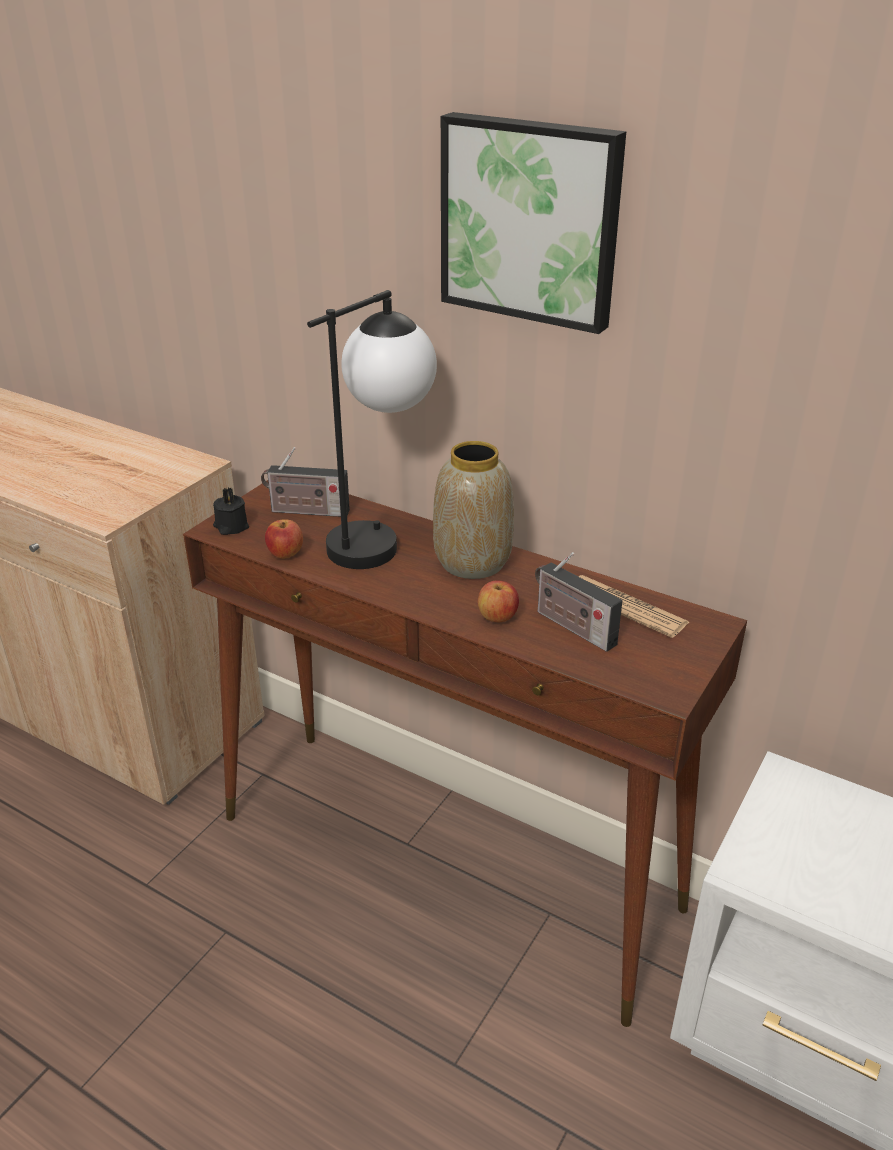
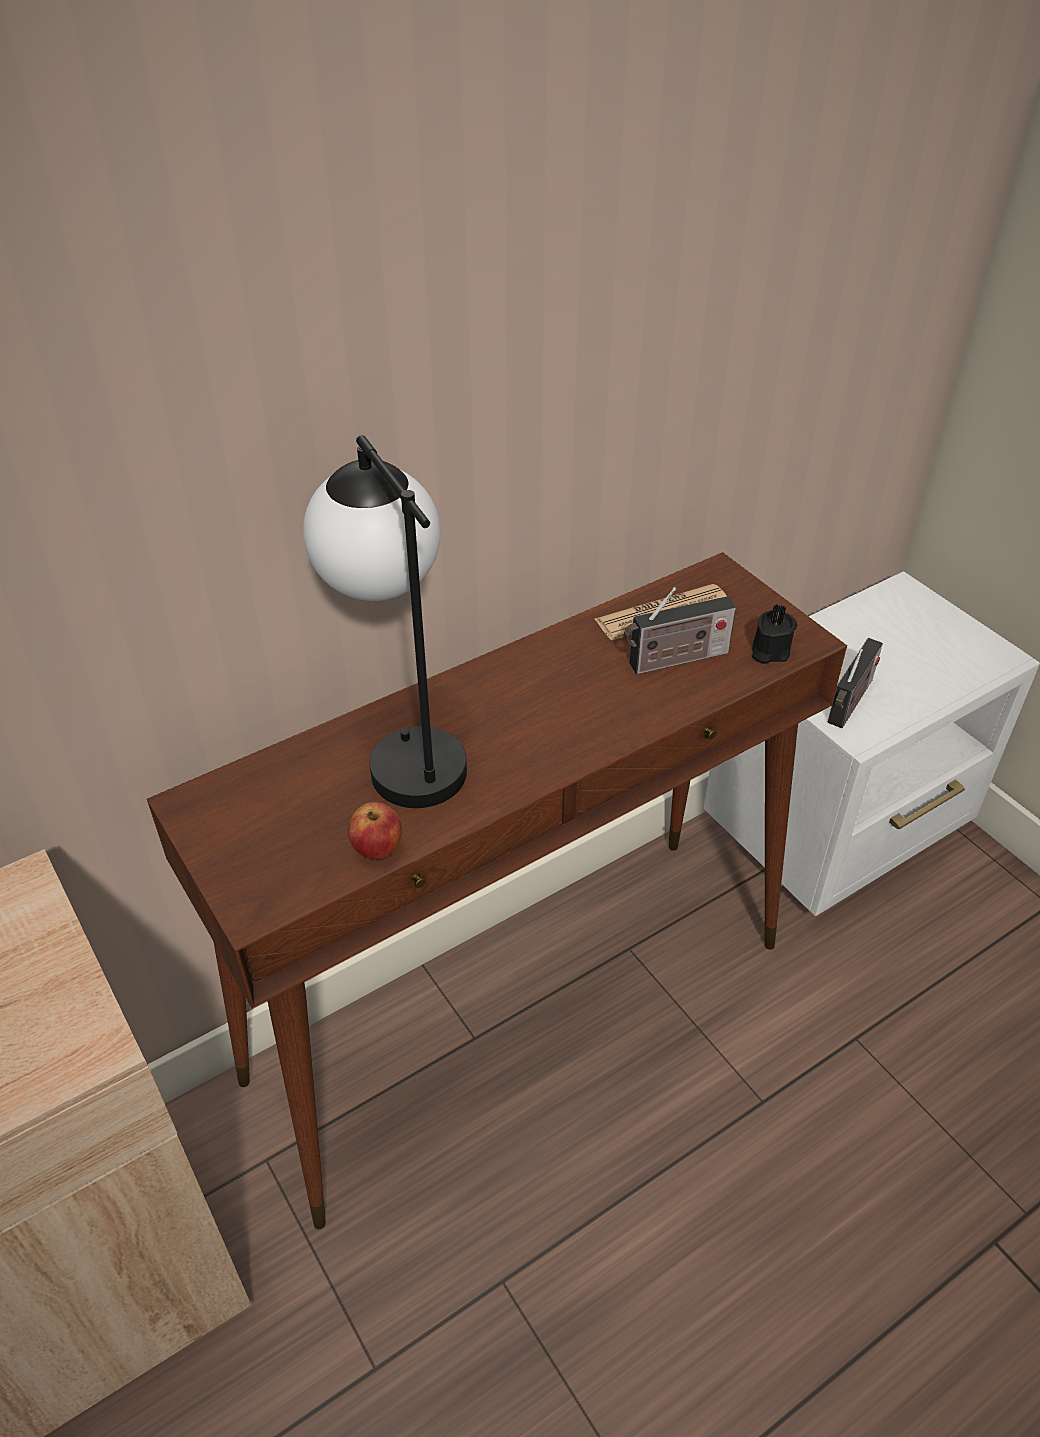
camera: 65 degrees left, 10 degrees up
black candle [213,488,249,535] -> black candle moved to [752,604,797,664]
radio [261,447,350,517] -> radio moved to [828,638,883,728]
vase [433,441,514,579] -> none
picture [441,112,626,334] -> none
apple [478,580,519,623] -> none

